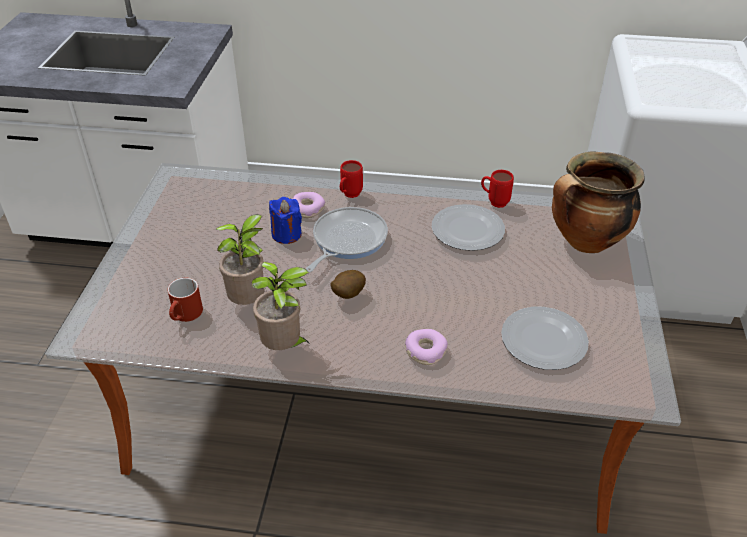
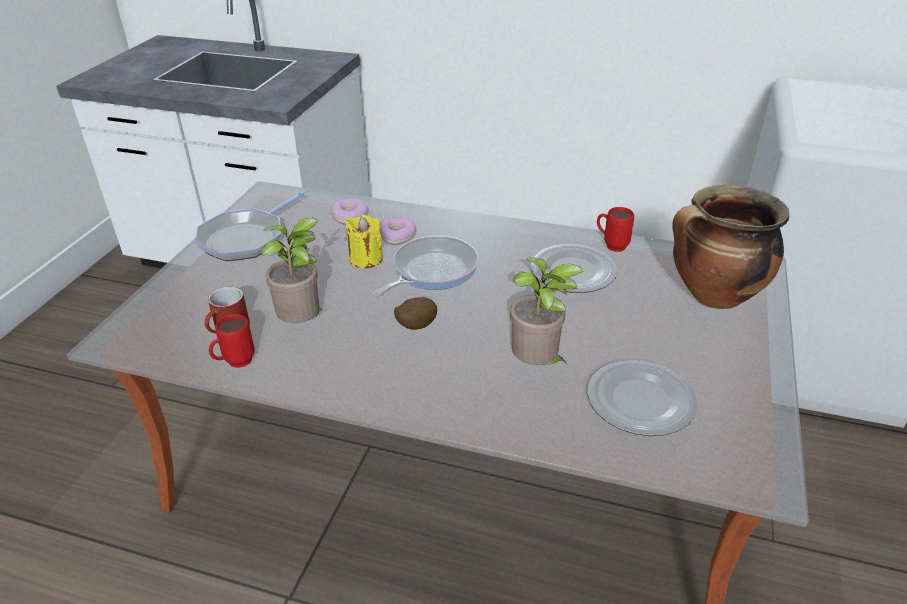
camera: 10 degrees right, 5 degrees down
potted plant [252,262,311,350] -> potted plant moved to [510,257,584,365]
blue candle [269,197,302,244] -> yellow candle [346,215,383,268]
red mug [340,160,363,198] -> red mug moved to [209,314,255,368]
donut [405,329,448,365] -> donut moved to [330,199,368,224]
none -> frying pan [196,192,304,261]

